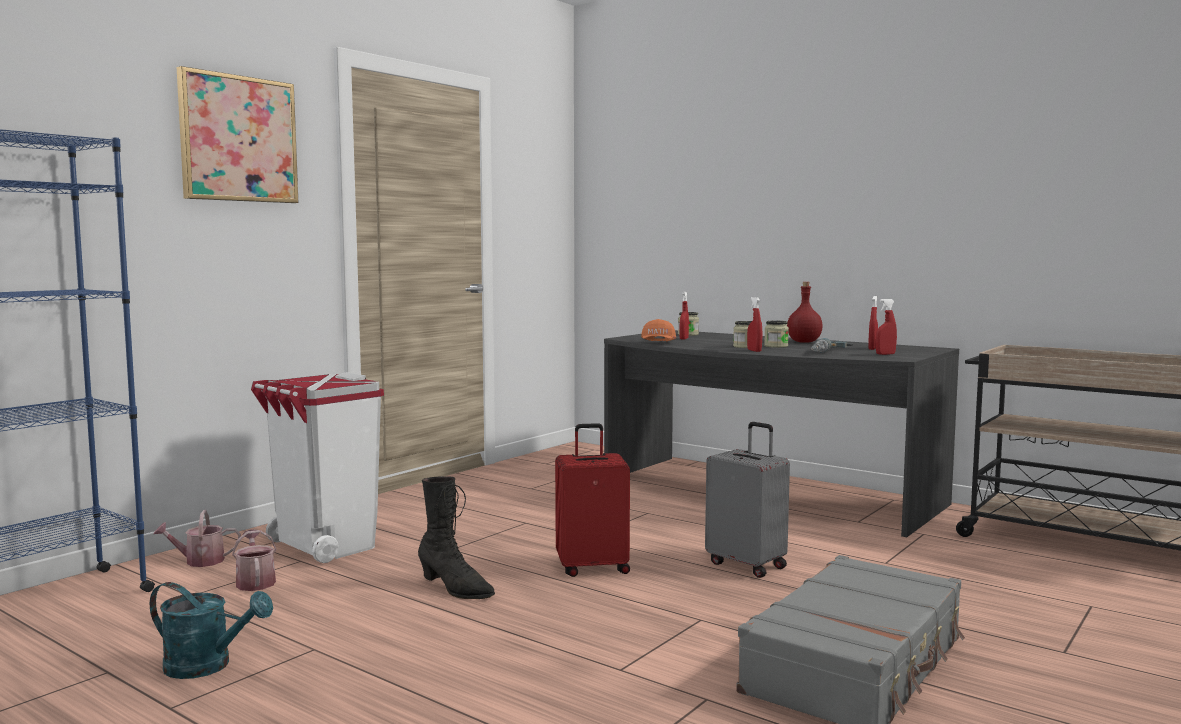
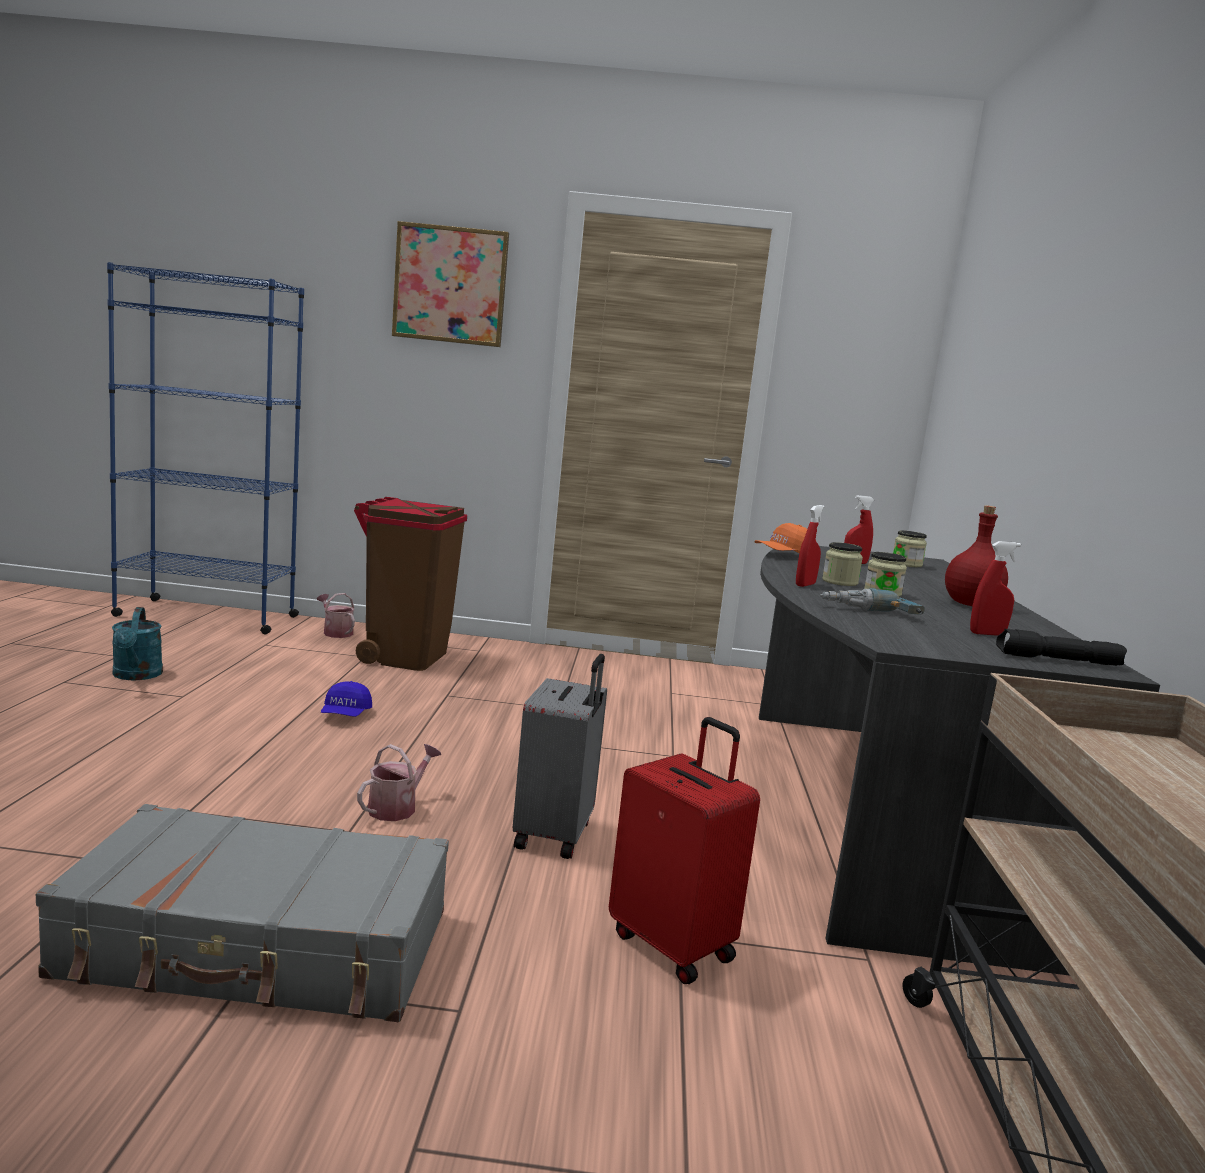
camera: 55 degrees right, 5 degrees up
watering can [232,529,277,591] -> watering can moved to [357,744,441,821]
white trash can [251,372,384,563] -> brown trash can [354,497,467,671]
black boot [418,476,495,599] -> blue cap [321,681,372,717]
red suitcase [555,423,630,577] -> red suitcase moved to [609,717,760,984]
red spray bottle [876,299,897,355] -> none
none -> black flashlight [996,629,1127,666]

